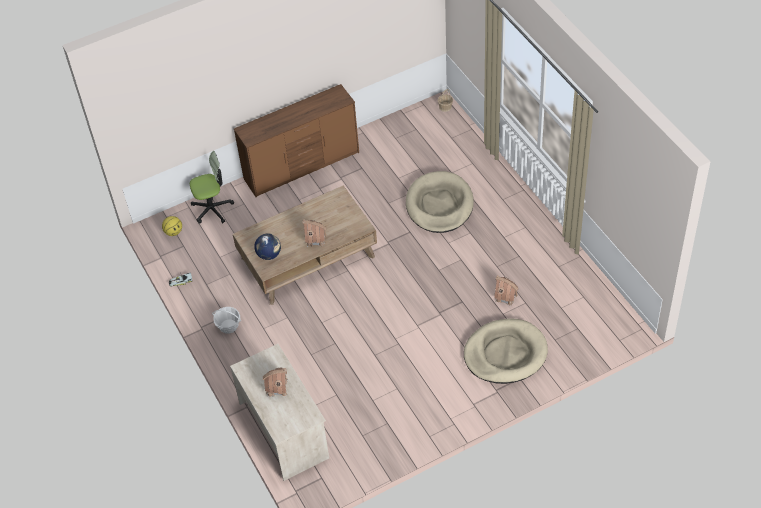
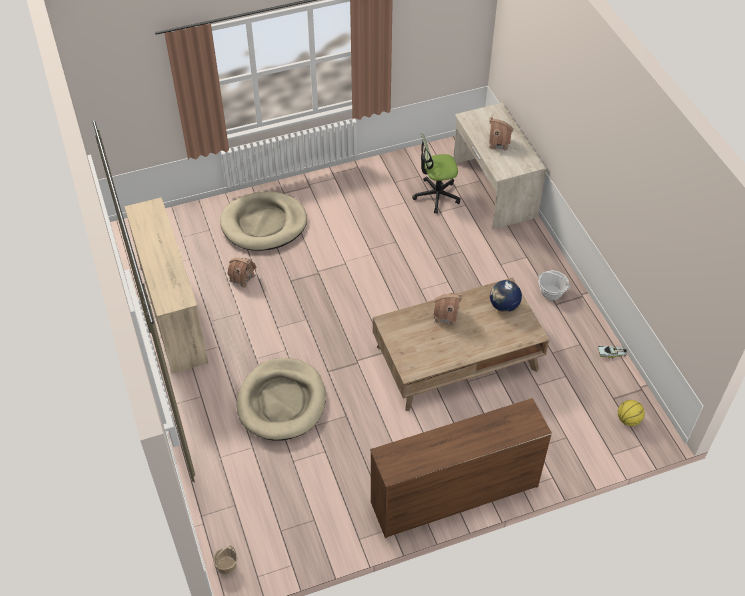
camera: 175 degrees left, 0 degrees up
office chair [190,151,234,224] -> office chair moved to [412,133,460,214]
none -> beige dresser [124,197,208,374]

